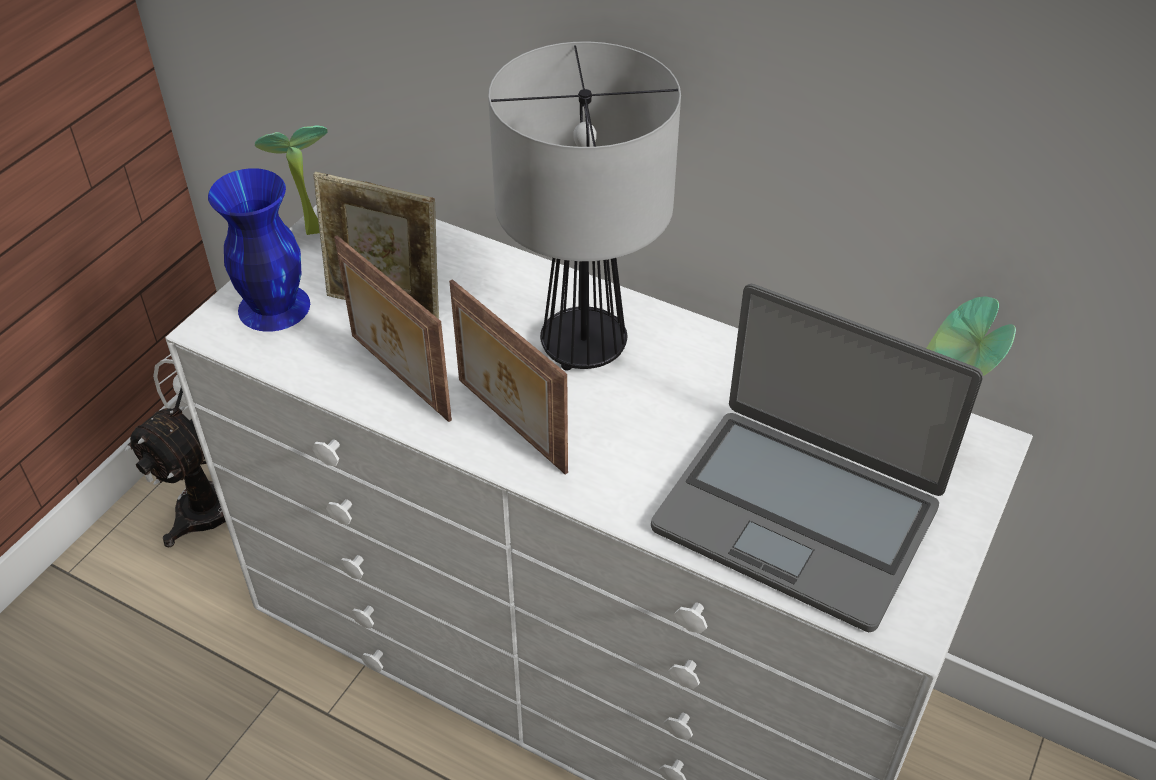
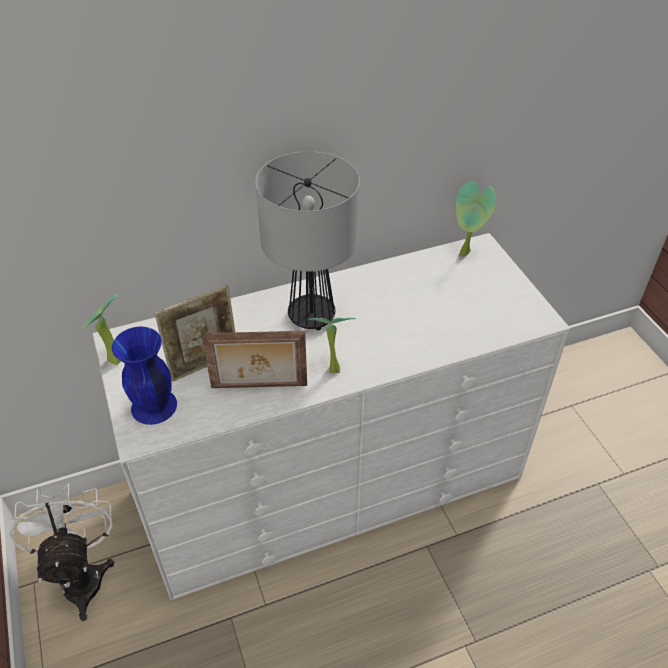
camera: 50 degrees left, 0 degrees up
picture frame [449,279,568,475] -> potted plant [308,318,356,373]
laptop [651,284,983,632] -> none

